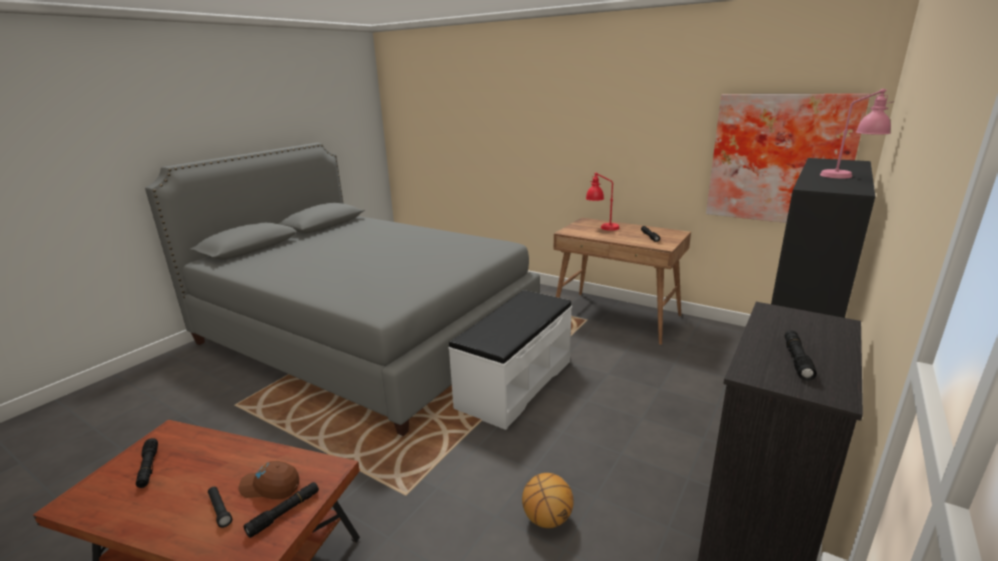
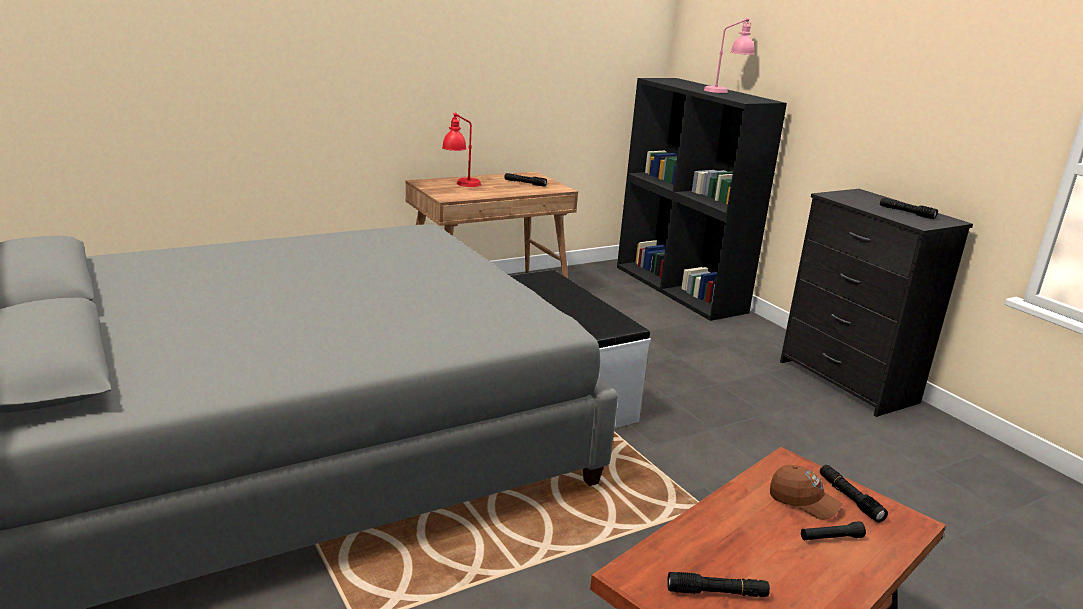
camera: 65 degrees left, 0 degrees up
brown cap [238,461,299,499] -> brown cap turned 90 degrees counterclockwise [770,465,842,520]
basketball [522,473,574,528] -> none
picture [706,94,870,223] -> none

